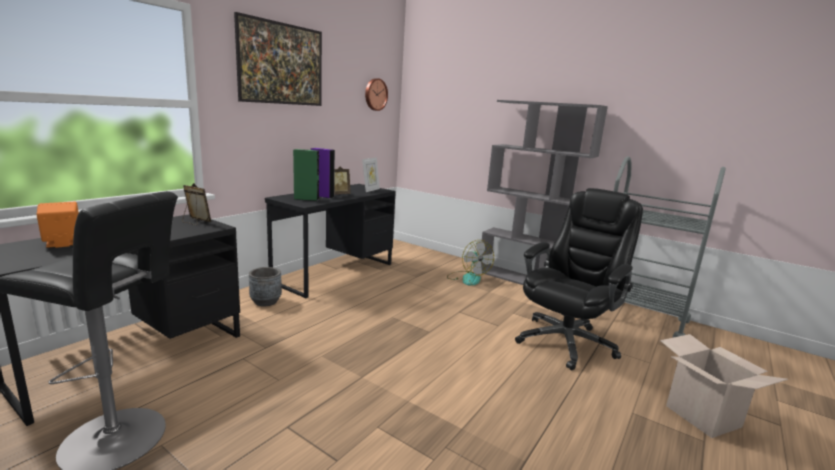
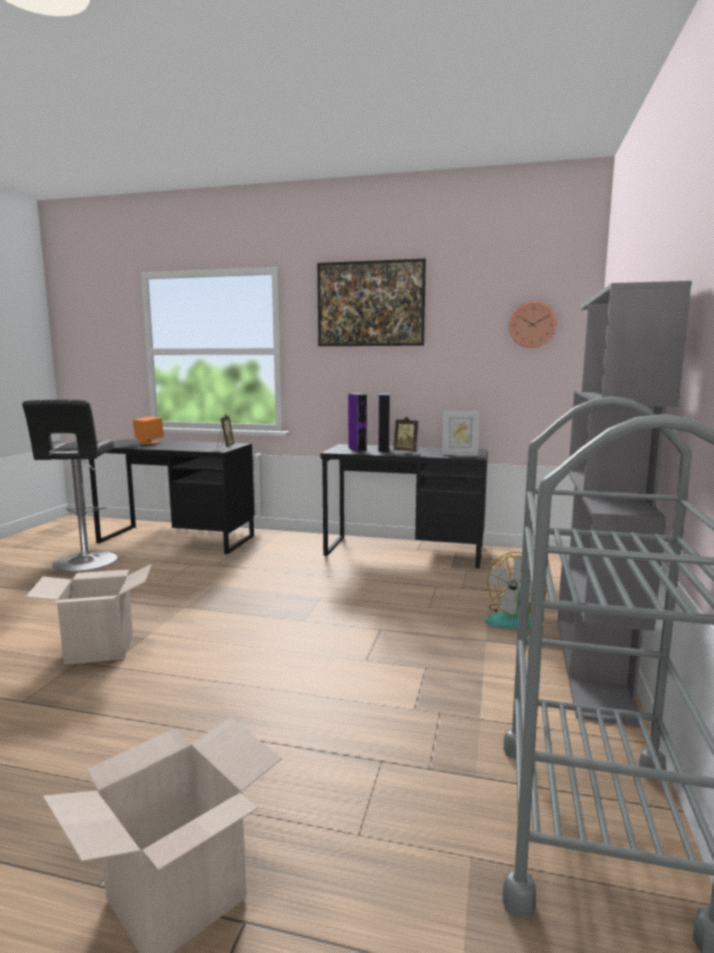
camera: 70 degrees right, 5 degrees down
grey planter [249,267,282,306] -> none
green speaker [293,149,319,201] -> purple speaker [348,393,367,452]
black office chair [515,188,643,370] -> none
none -> cardboard box [25,564,152,665]

